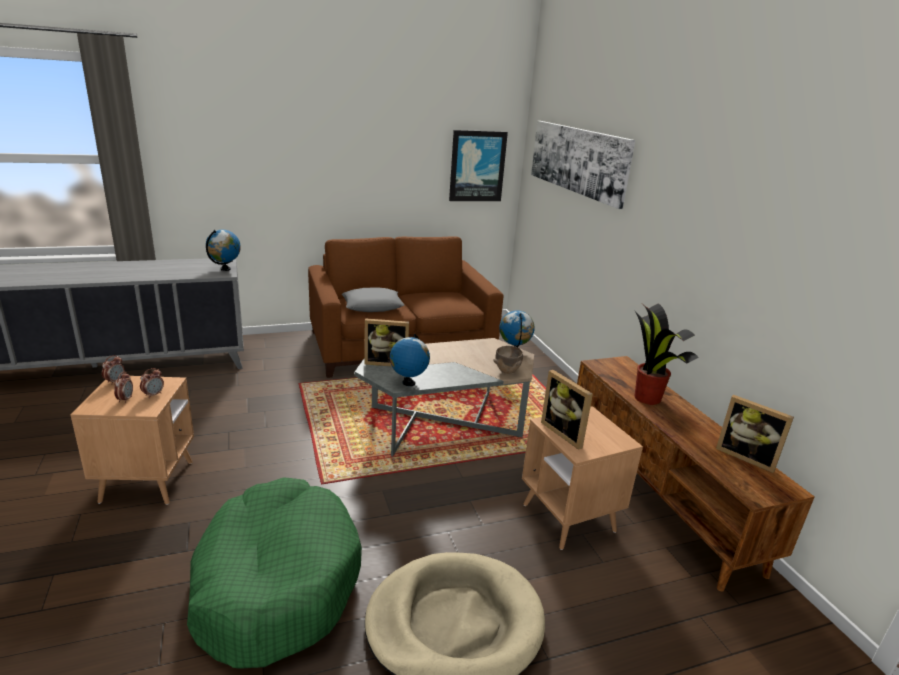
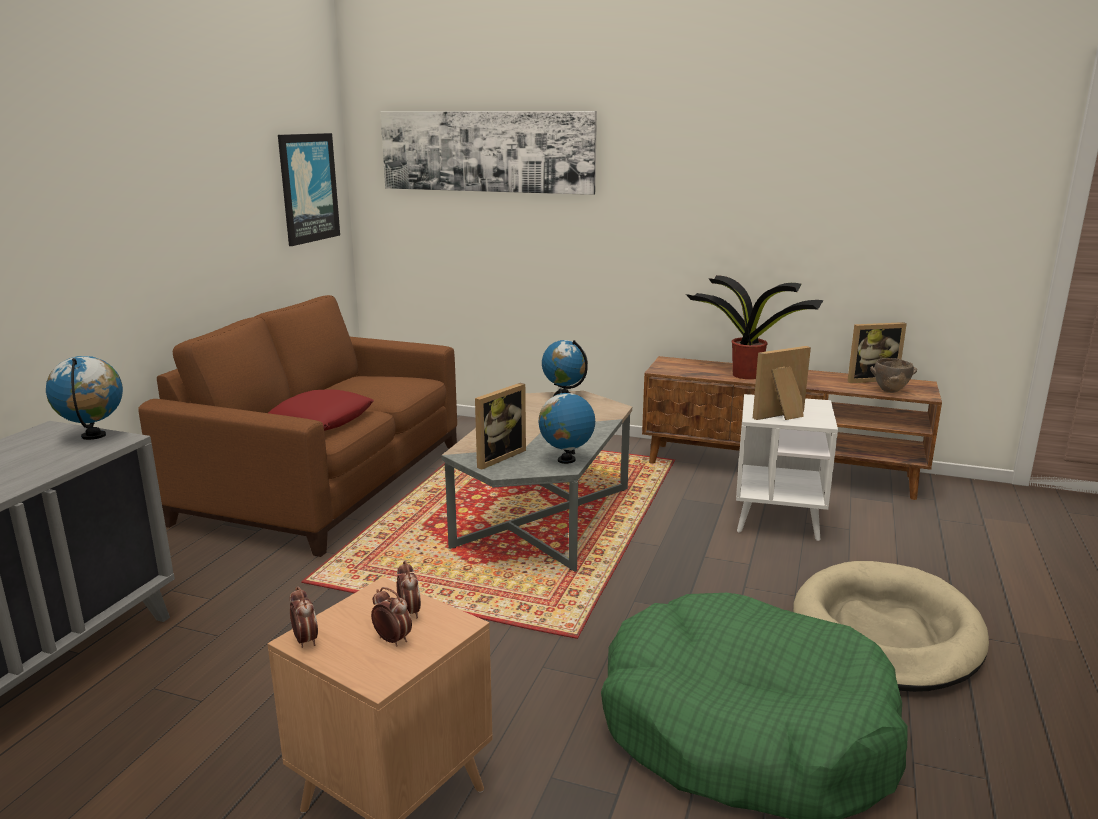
camera: 50 degrees left, 5 degrees down
grey pillow [342,287,405,312] -> red pillow [268,389,373,431]
brown bowl [493,346,523,374] -> brown bowl moved to [870,358,917,393]
brown side table [522,406,643,550] -> white side table [736,394,838,541]
picture frame [541,370,593,450] -> picture frame turned 150 degrees clockwise [753,346,811,420]

